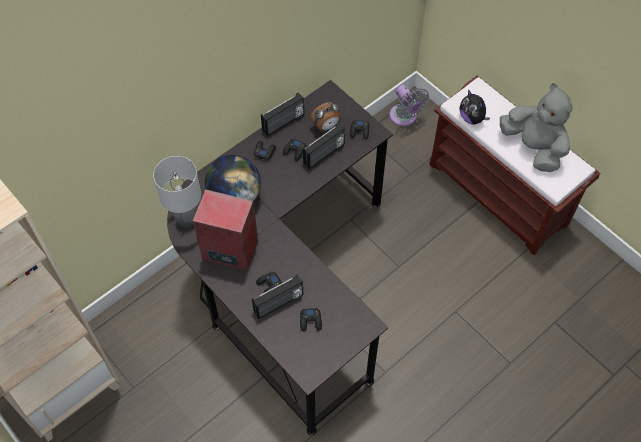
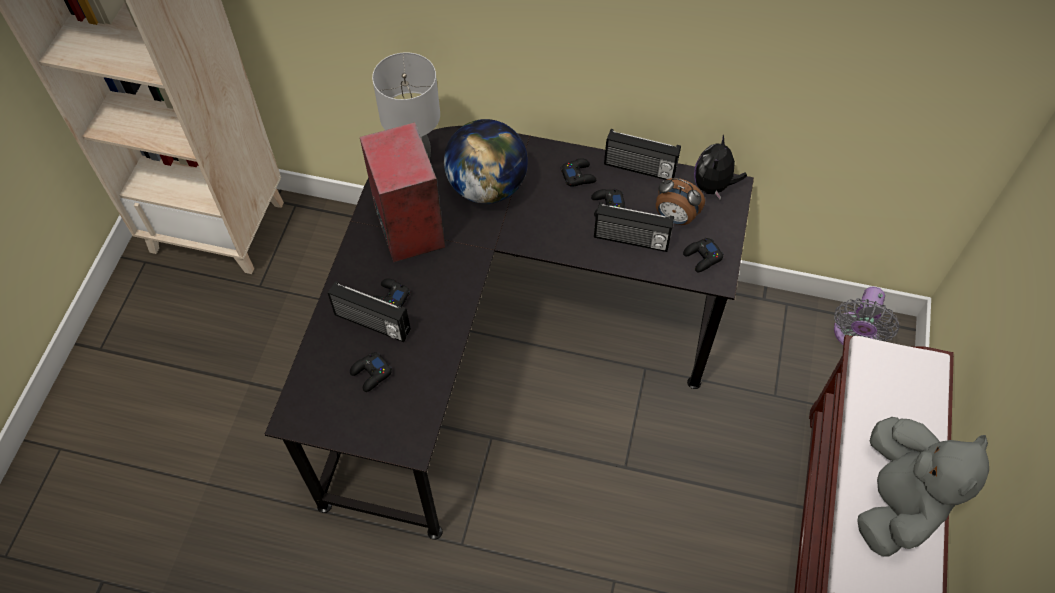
camera: 55 degrees right, 0 degrees up
plush toy [460,90,490,124] -> plush toy moved to [694,135,747,200]

